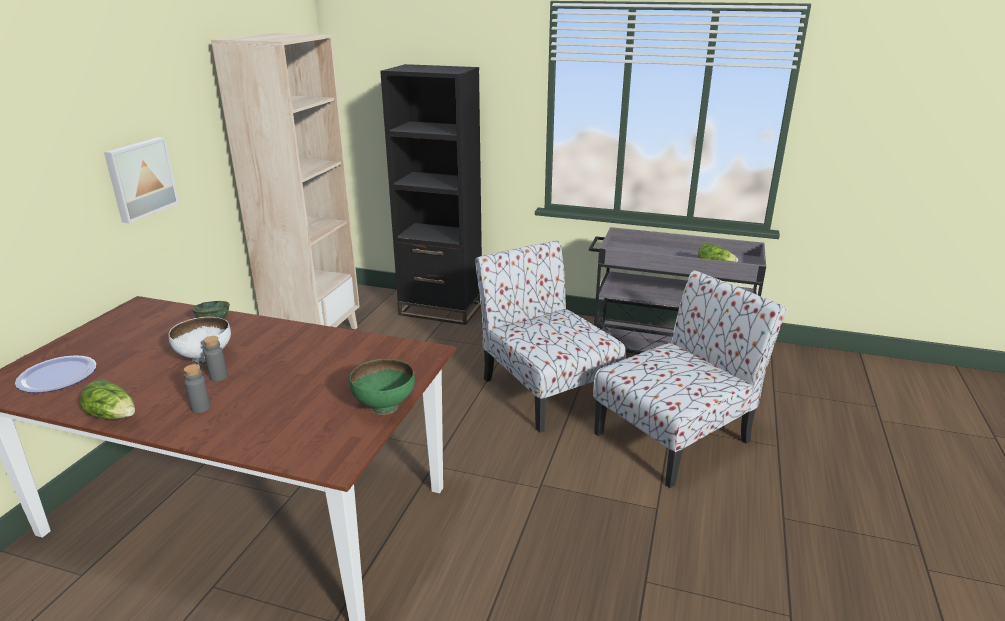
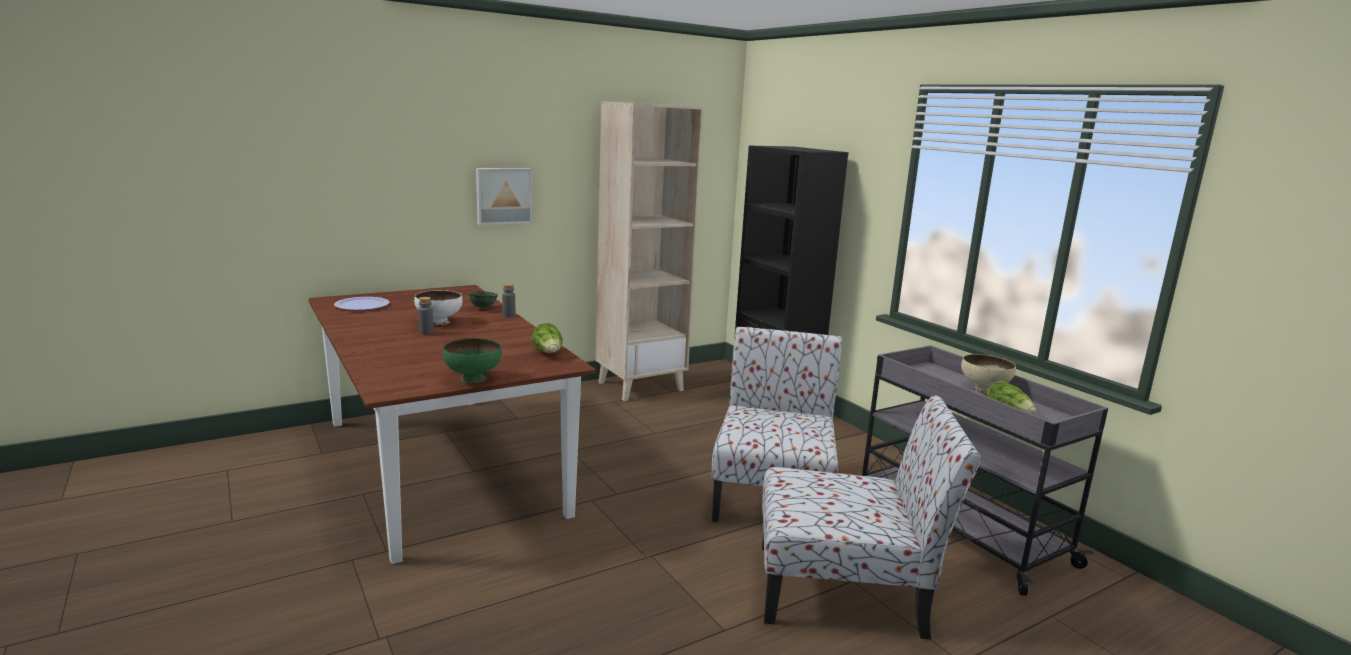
camera: 40 degrees right, 10 degrees down
lettuce [80,380,135,419] -> lettuce moved to [531,323,563,354]
grey bottle [184,364,211,413] -> grey bottle moved to [502,283,515,317]
none -> beige bowl [961,354,1016,394]

